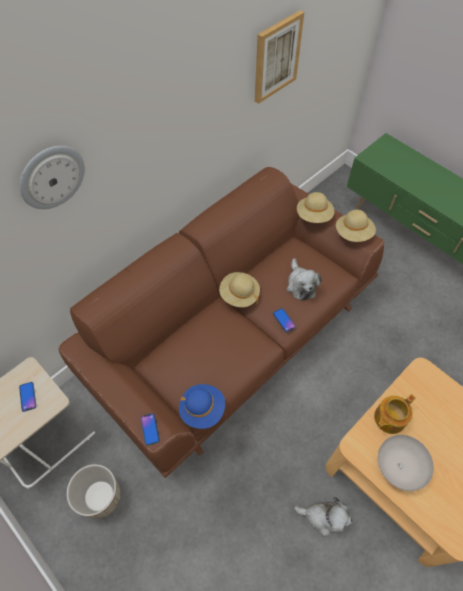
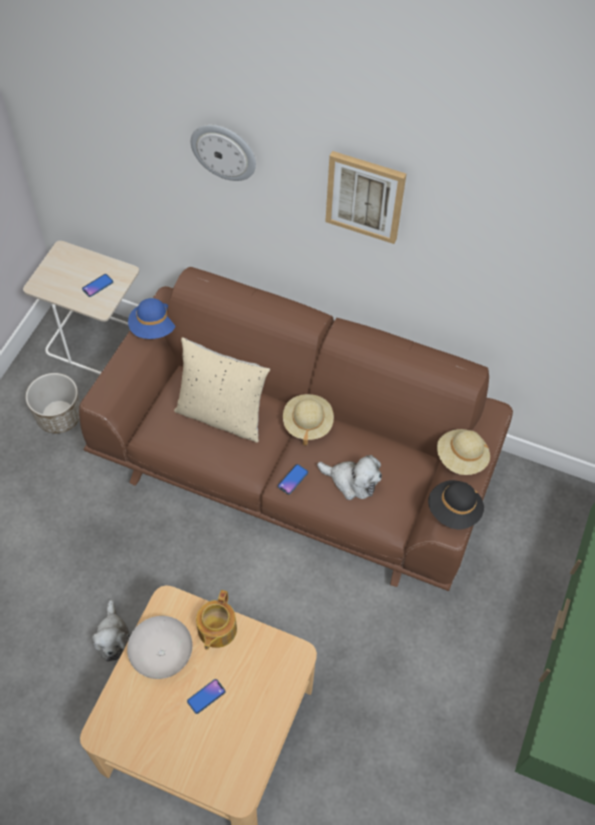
camera: 65 degrees right, 0 degrees up
phone [140,413,160,446] -> phone moved to [187,679,225,714]
blue hat [179,384,225,429] -> blue hat moved to [128,298,176,339]
picture [255,10,304,104] -> picture moved to [325,151,406,244]
plush toy [287,258,322,301] -> plush toy turned 120 degrees counterclockwise [317,455,382,500]
beige hat [336,210,376,242] -> black hat [428,480,484,529]
teapot [374,394,416,434] -> teapot turned 105 degrees counterclockwise [196,590,237,650]
none -> beige pillow [174,337,270,443]

